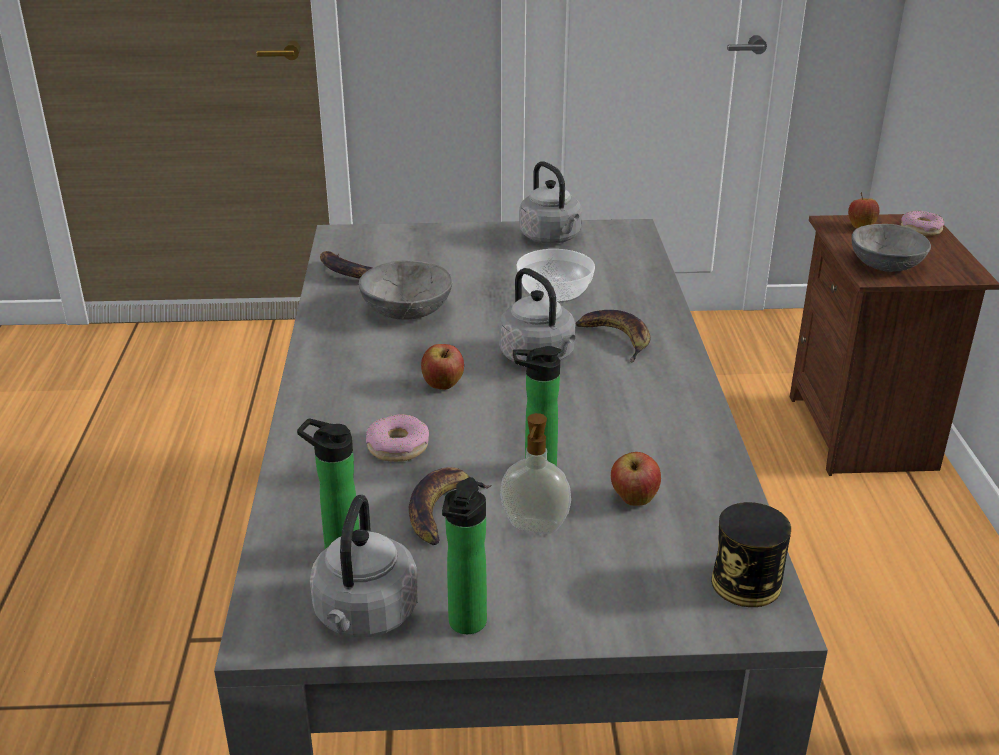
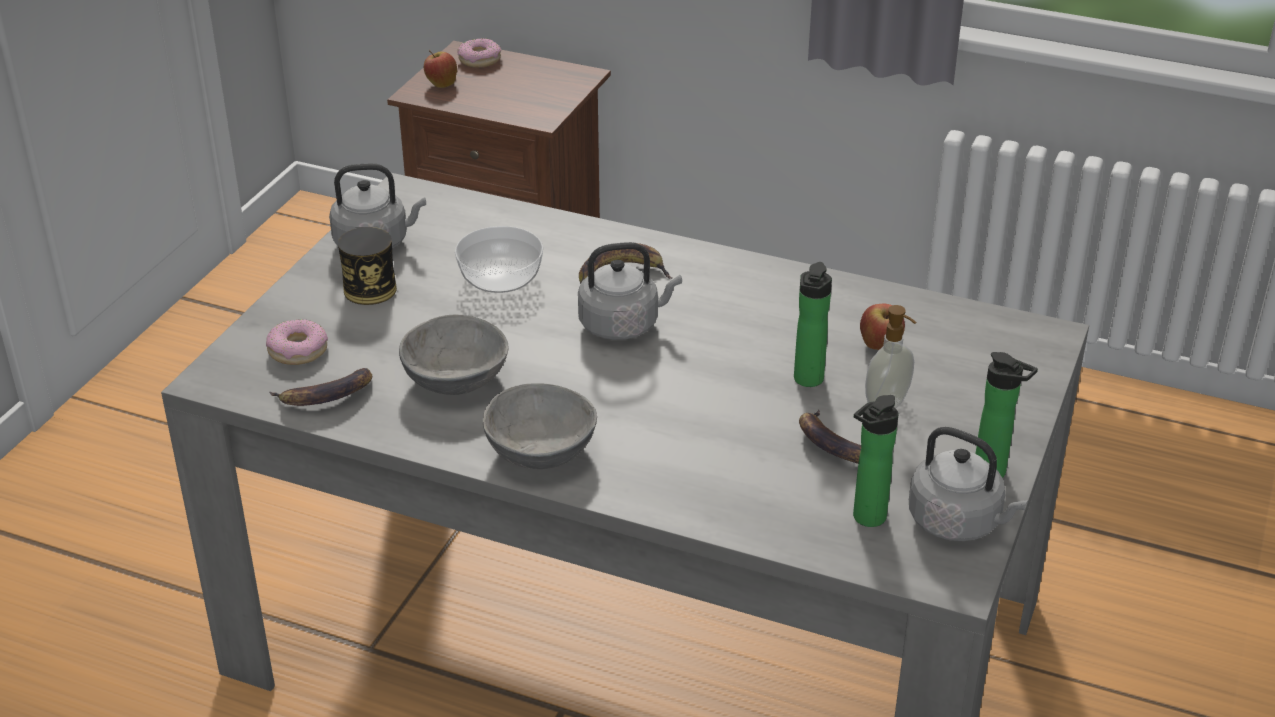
camera: 65 degrees left, 5 degrees up
donut [366,414,429,462] -> donut moved to [266,319,328,365]
apple [421,344,464,390] -> none
can [711,502,791,607] -> can moved to [338,227,397,305]
grey bowl [852,224,931,272] -> grey bowl moved to [483,383,597,469]

